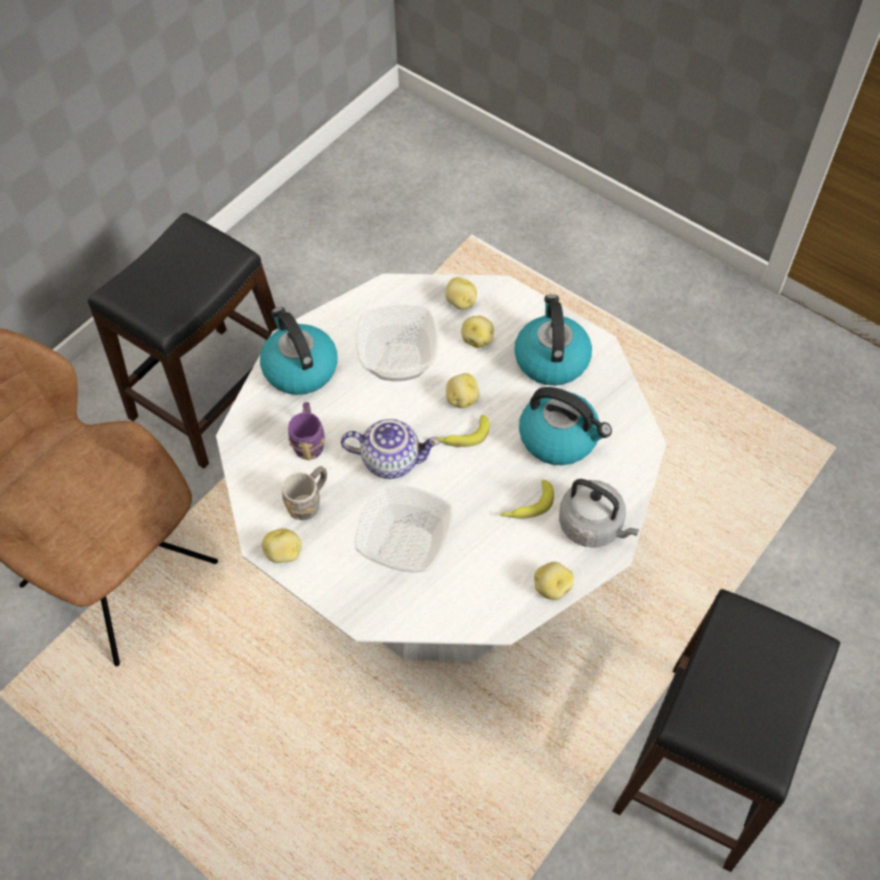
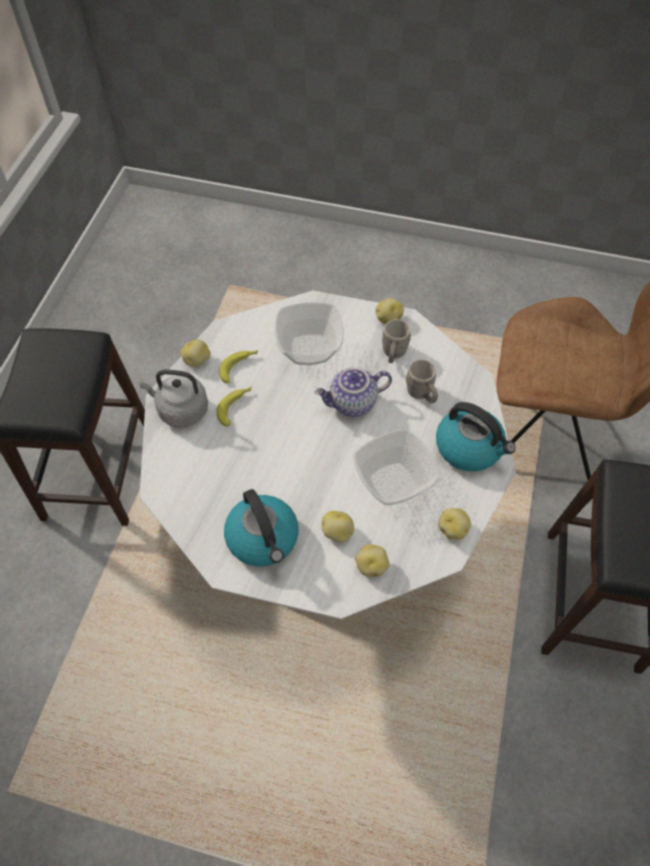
camera: 155 degrees right, 0 degrees up
purple mug [288,402,325,461] -> grey mug [406,359,438,404]
banana [435,415,490,447] -> banana moved to [219,350,258,383]
potato [446,373,479,408] -> potato moved to [438,508,471,540]
kettle [519,387,612,465] -> none

